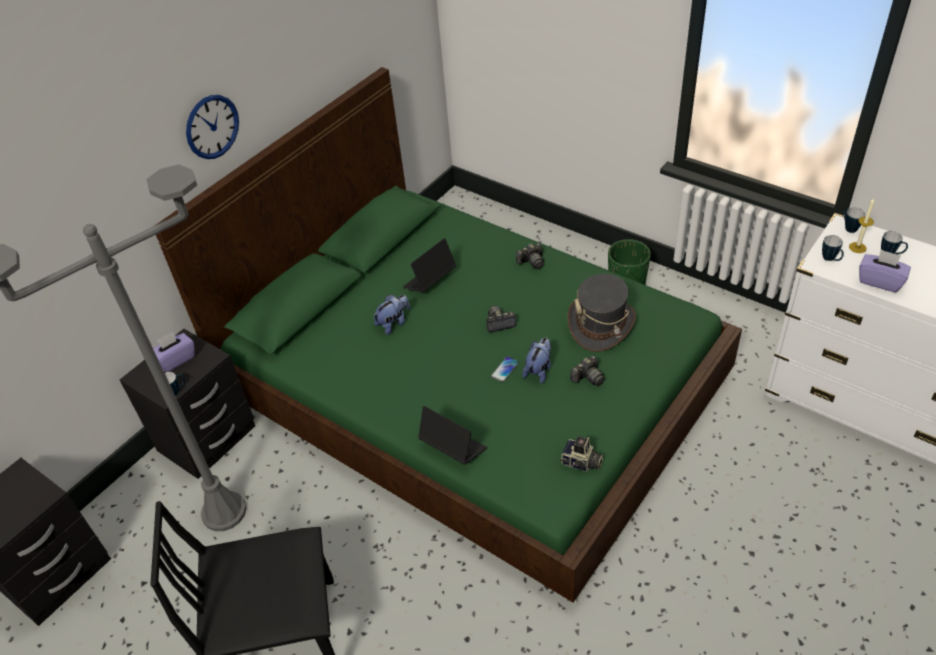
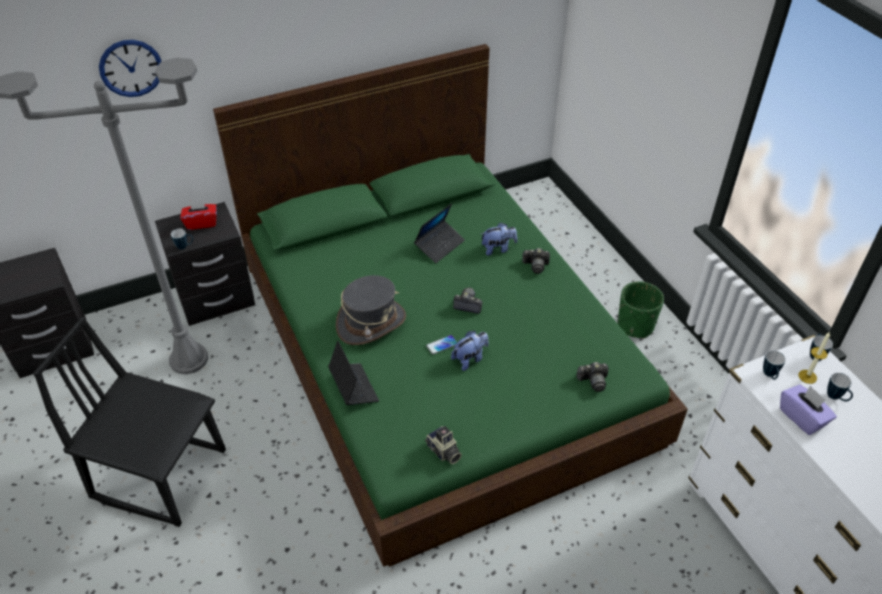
camera: 25 degrees right, 0 degrees up
purple tissue box [153,332,195,372] -> red tissue box [180,200,217,230]
wall clock [186,95,239,159] -> wall clock moved to [99,40,161,97]
plush toy [373,295,410,335] -> plush toy moved to [481,223,517,256]
laptop [402,238,456,293] -> laptop turned 150 degrees clockwise [414,203,465,263]
grey hat [567,274,636,352] -> grey hat moved to [336,275,406,345]
camera [570,356,605,386] -> camera moved to [577,362,609,392]

